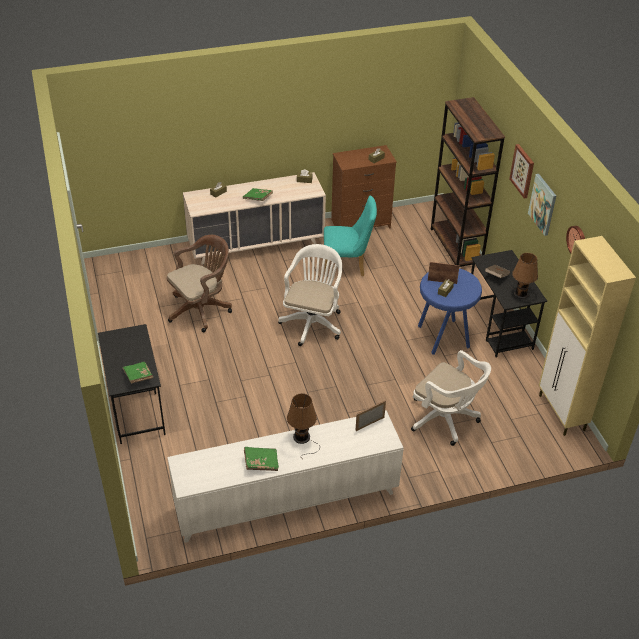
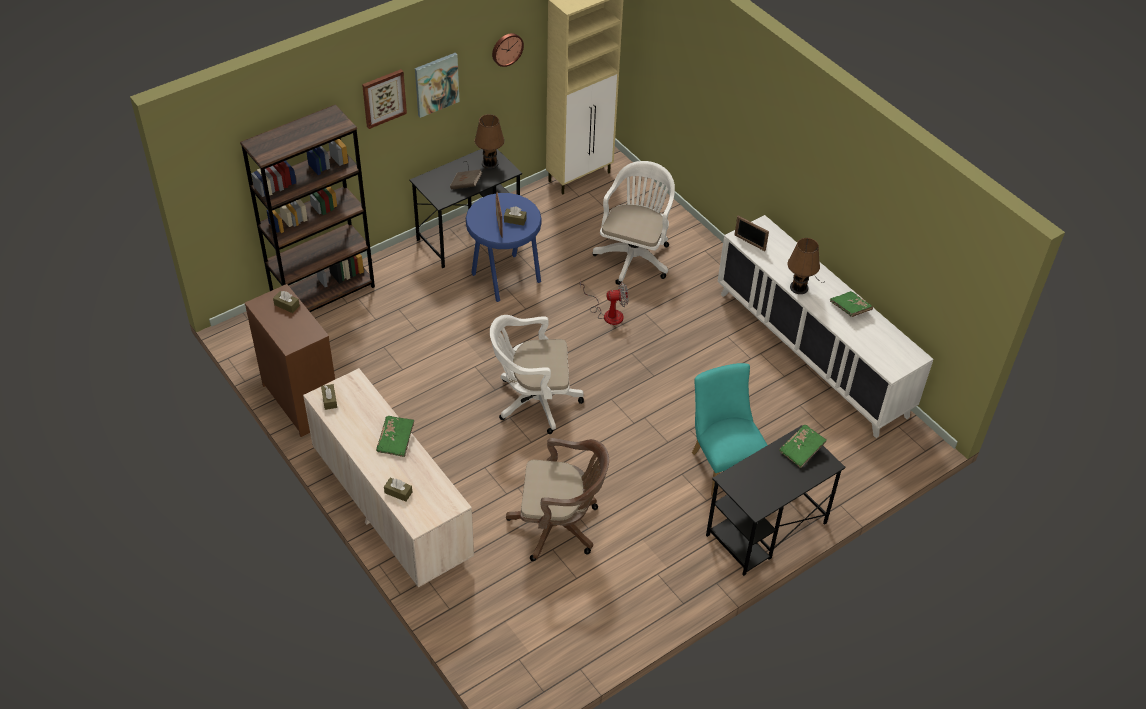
camera: 110 degrees left, 5 degrees up
brown office chair [167,235,232,332] -> brown office chair turned 150 degrees clockwise [506,438,609,561]
turquoise chair [324,196,377,276] -> turquoise chair moved to [692,363,767,496]
none -> fan [580,281,629,325]

